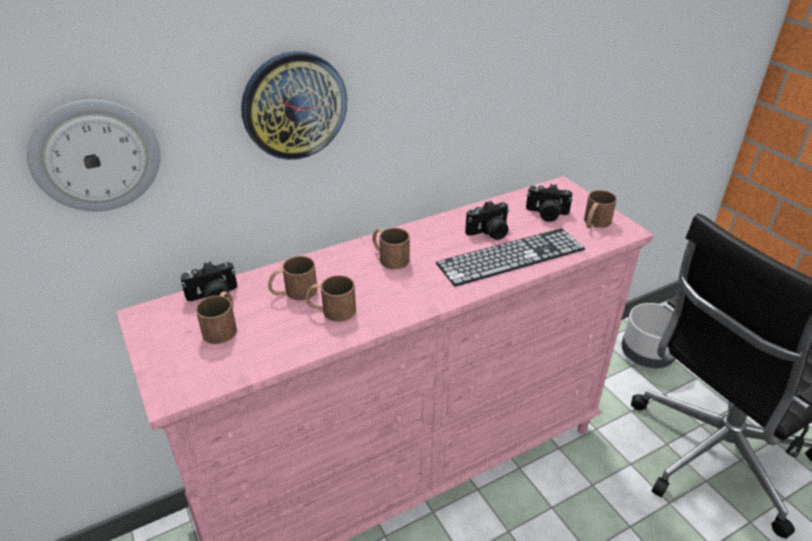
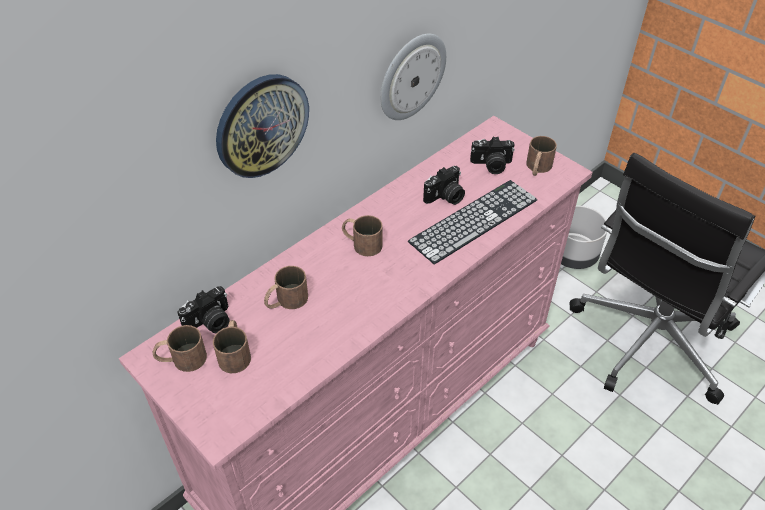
camera: 15 degrees left, 10 degrees up
wall clock [27,99,160,211] -> wall clock moved to [380,34,446,120]
brown mug [305,275,356,322] -> brown mug moved to [153,325,207,372]

